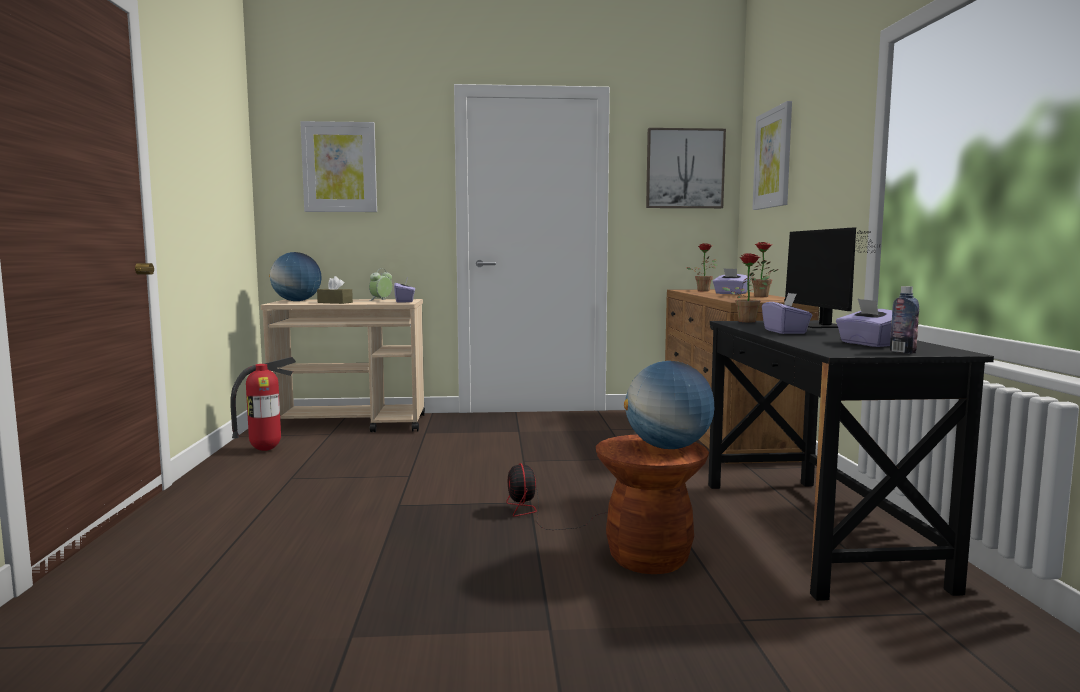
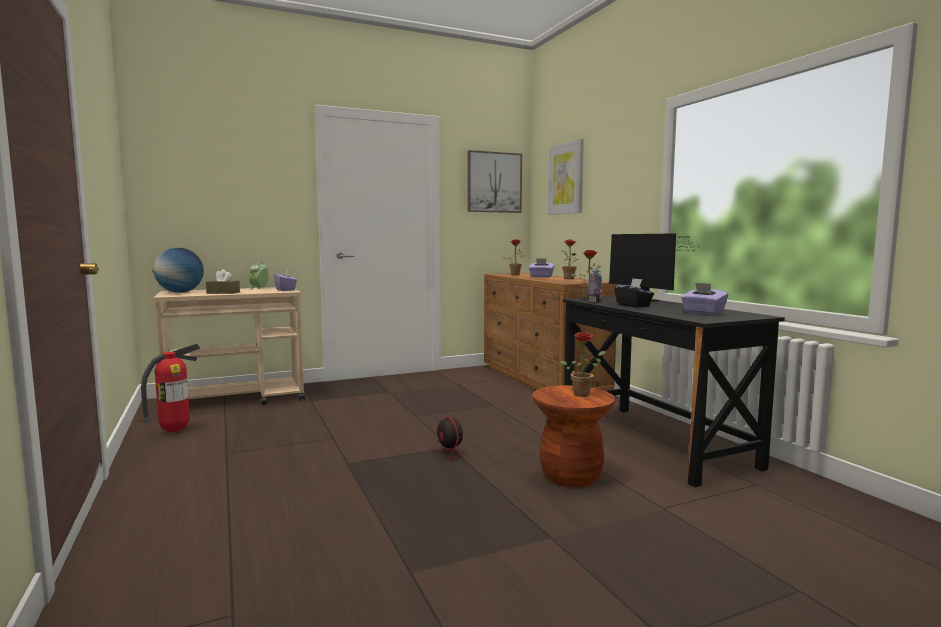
camera: 20 degrees left, 0 degrees up
picture [300,121,377,212] -> none
globe [624,361,714,449] -> potted plant [560,332,606,397]
purple tissue box [762,293,812,334] -> black tissue box [614,278,654,307]
bottle [890,286,919,354] -> bottle moved to [588,268,602,302]

